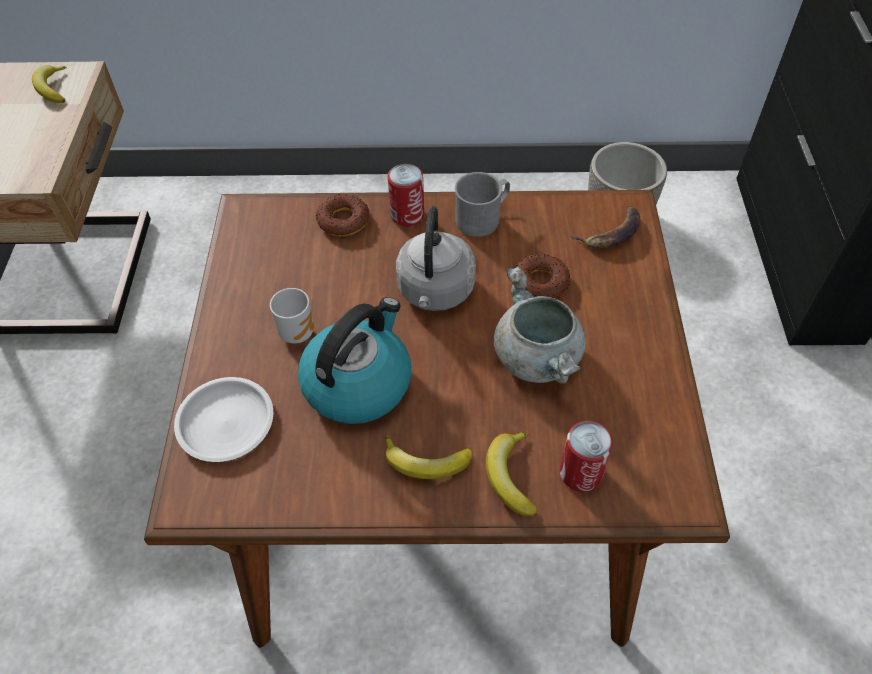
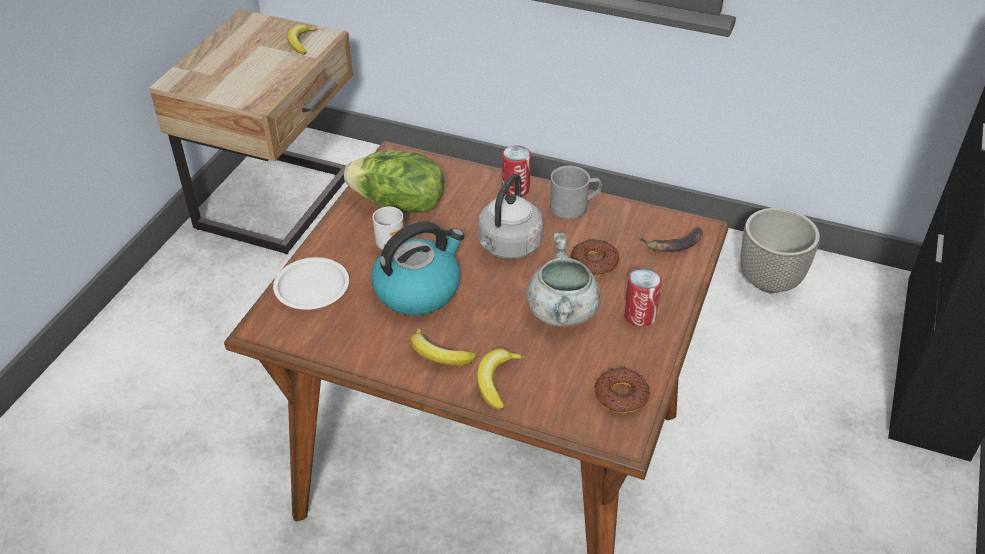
camera: 20 degrees right, 10 degrees down
donut [316,194,370,236] -> donut moved to [594,367,650,413]
can [560,421,613,492] -> can moved to [624,268,662,326]
none -> lettuce [344,151,444,213]

